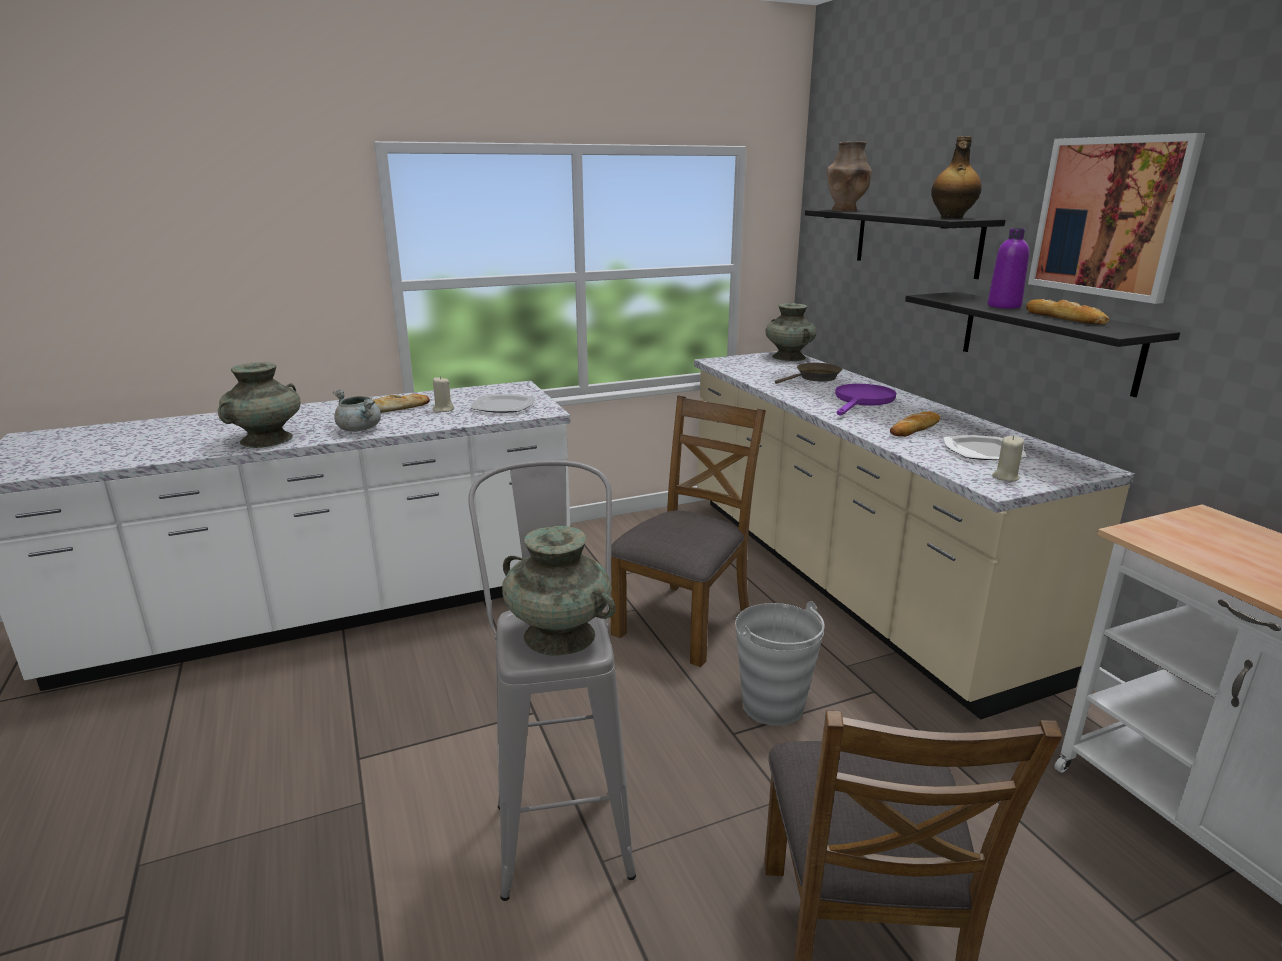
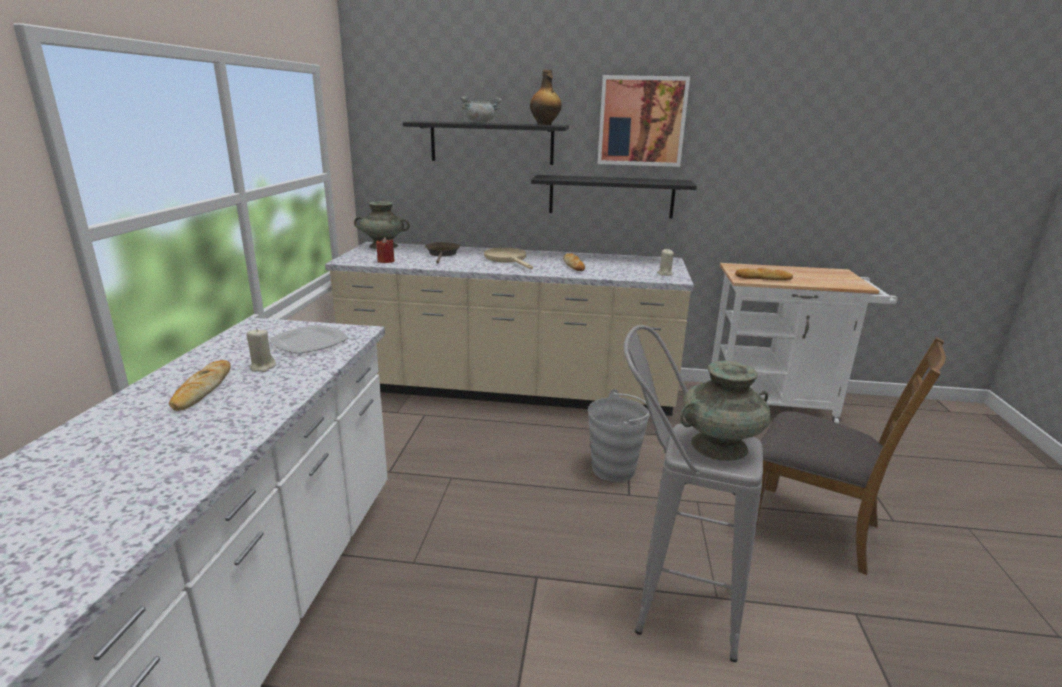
camera: 60 degrees left, 0 degrees up
turquoise vase [218,362,300,448] -> none
grey cooking pot [333,389,381,432] -> grey cooking pot moved to [460,96,502,123]
brown chair [611,395,766,667] -> none
brown vase [827,141,872,211] -> none
purple frying pan [835,384,896,415] -> beige frying pan [484,248,533,270]
plate [943,435,1027,460] -> none
purple bottle [987,228,1029,309] -> none
bread [1026,299,1109,325] -> bread moved to [735,268,793,280]
none -> red candle [376,237,395,263]

